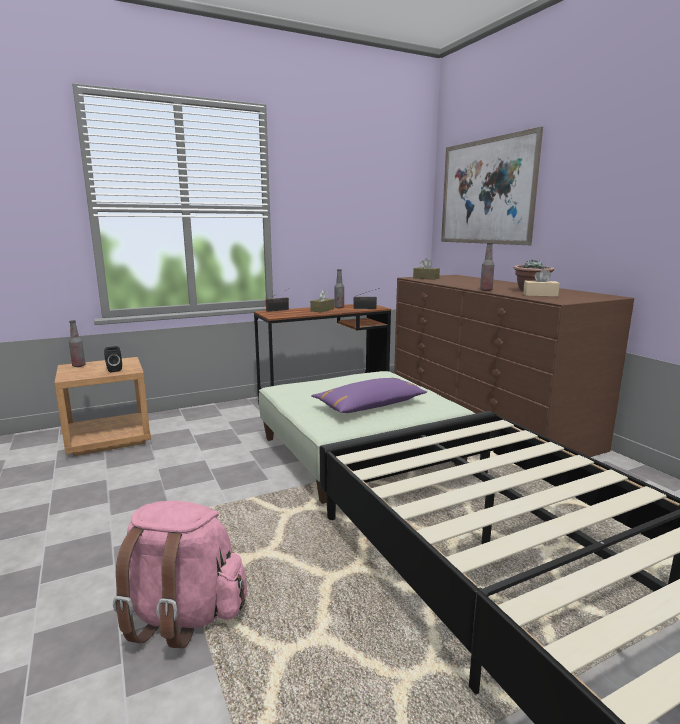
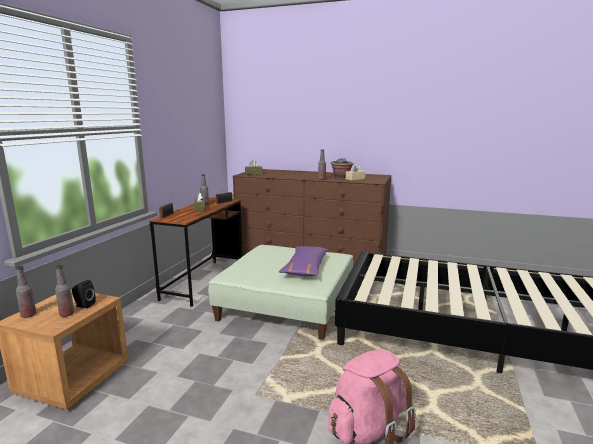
camera: 45 degrees left, 0 degrees up
picture [441,127,543,245] -> none
none -> bottle [55,265,74,317]

